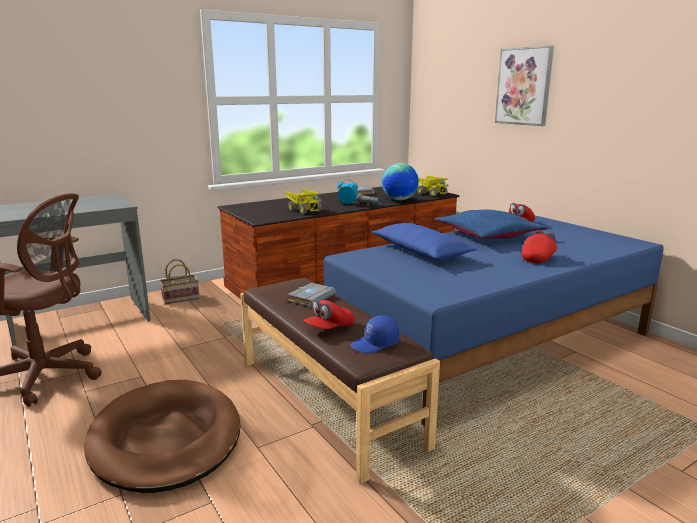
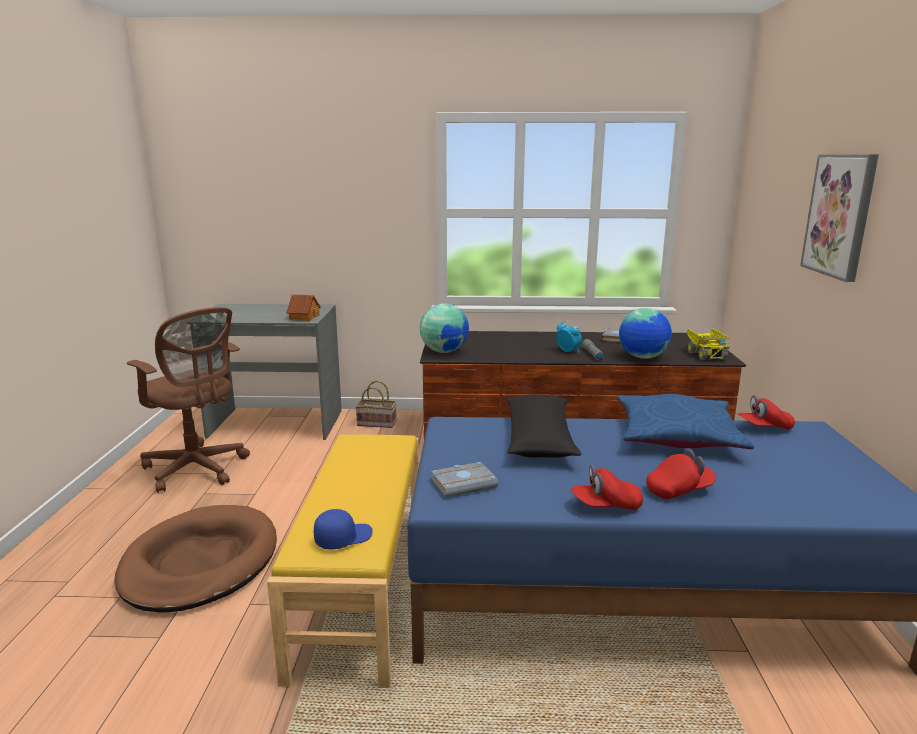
camera: 35 degrees right, 0 degrees up
brown bench [240,278,440,484] -> yellow bench [267,434,419,688]
toy truck [285,189,322,214] -> none
grey book [287,283,336,307] -> grey book moved to [431,462,498,498]
red cap [303,299,354,329] -> red cap moved to [571,464,643,510]
blue cap [351,316,399,354] -> blue cap turned 135 degrees clockwise [314,509,373,549]
blue pillow [372,223,477,261] -> black pillow [506,395,581,457]
none -> toy house [286,294,321,321]
none -> globe [420,303,469,353]

